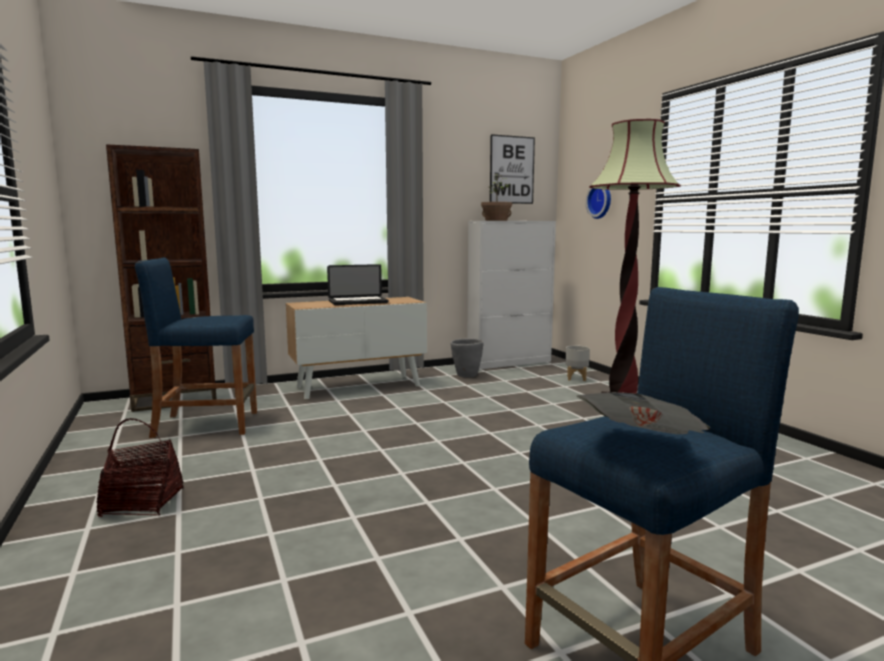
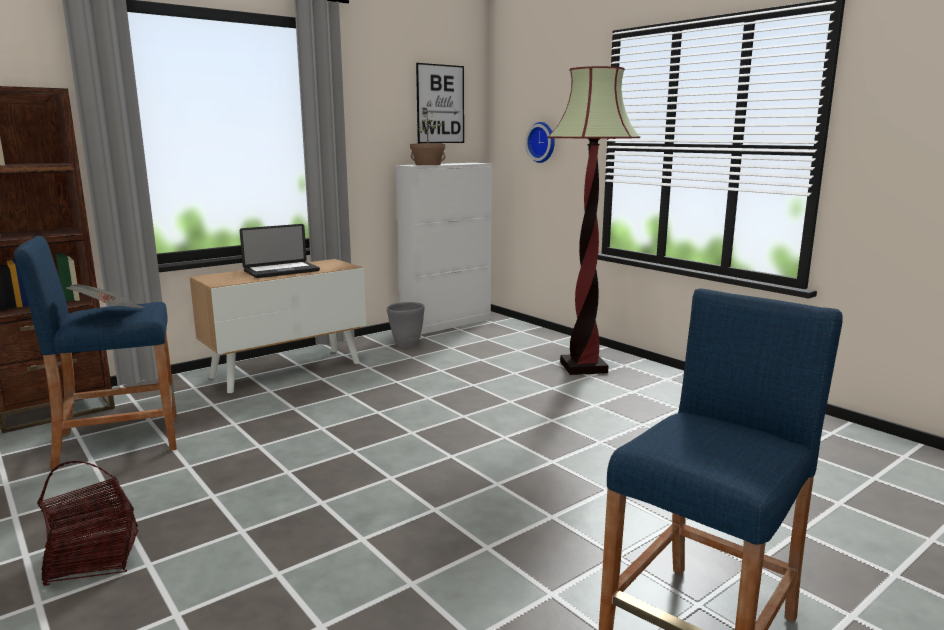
camera: 15 degrees left, 5 degrees up
grey planter [565,345,590,381] -> none
newspaper [576,392,710,434] -> newspaper moved to [66,284,145,308]

